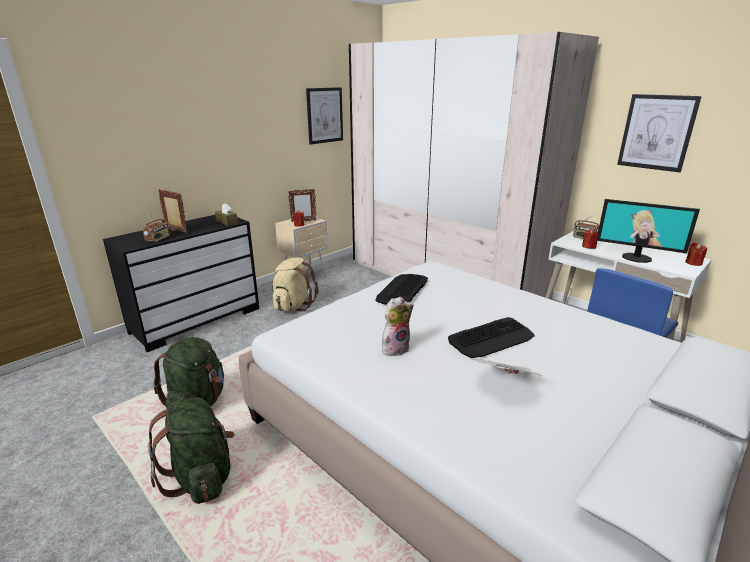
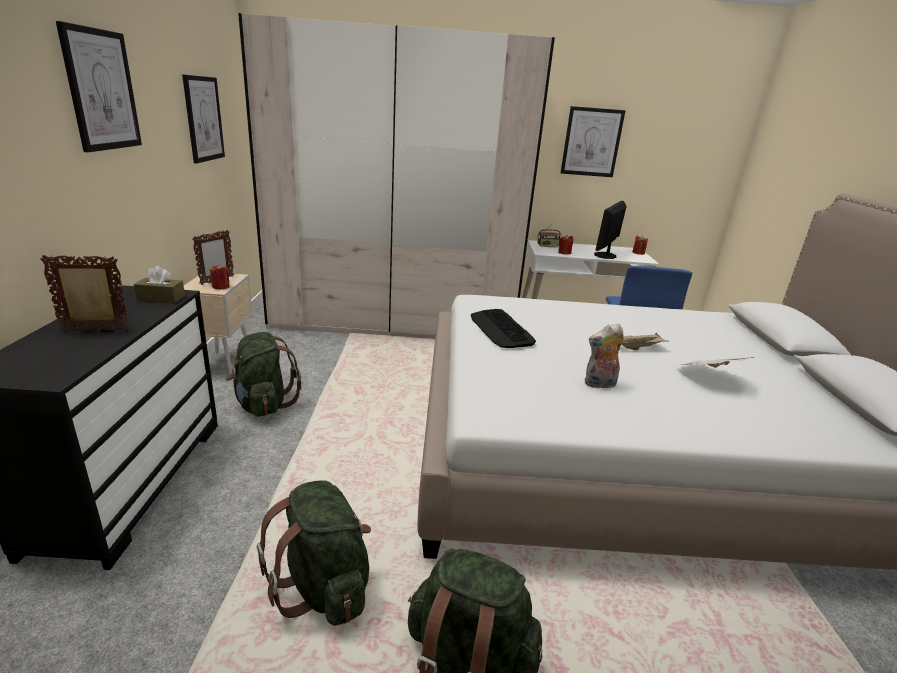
camera: 45 degrees left, 0 degrees up
radio [143,212,170,242] -> none
beige backpack [272,257,319,312] -> green backpack [225,332,301,417]
plush toy [382,297,414,356] -> plush toy turned 120 degrees counterclockwise [585,323,624,388]
keyboard [448,317,535,358] -> beige tray [622,333,669,350]
monitor [596,199,700,263] -> monitor turned 135 degrees clockwise [594,201,627,259]
none -> picture [56,21,142,152]

